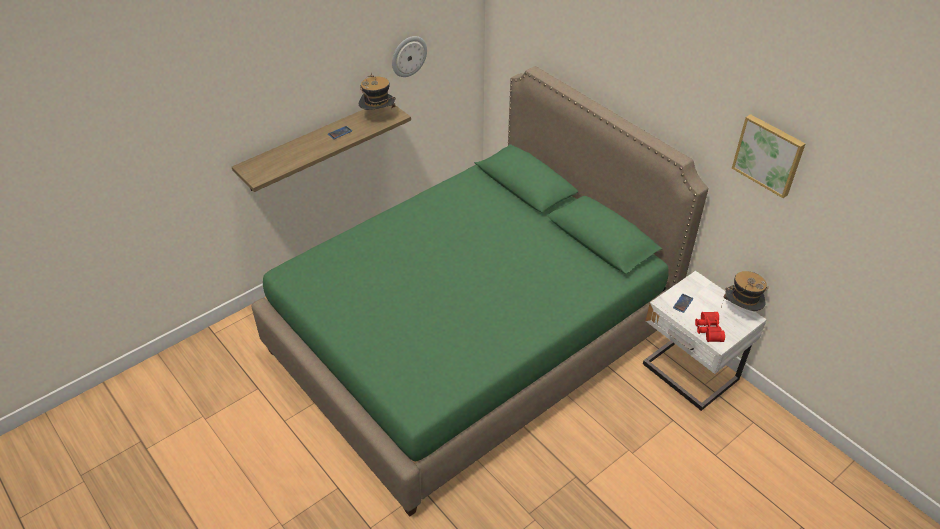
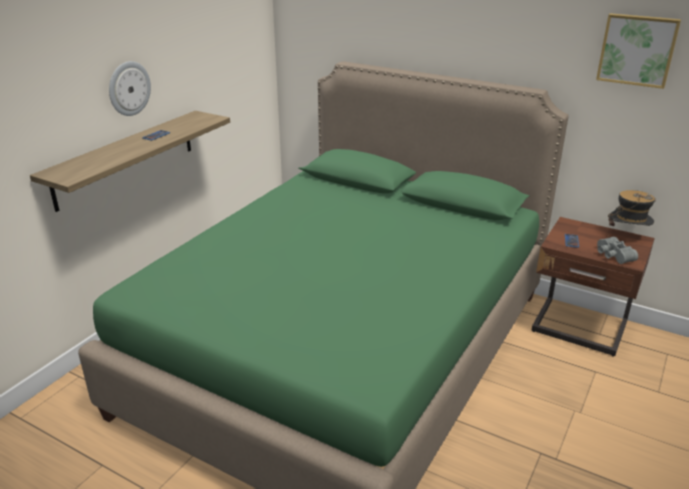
camera: 20 degrees left, 15 degrees down
hat [359,73,396,110] -> none
wall clock [392,36,427,77] -> wall clock moved to [109,61,151,116]
white nightstand [643,271,767,411] -> brown nightstand [532,217,655,357]
red binoculars [695,312,725,342] -> grey binoculars [597,237,638,264]

